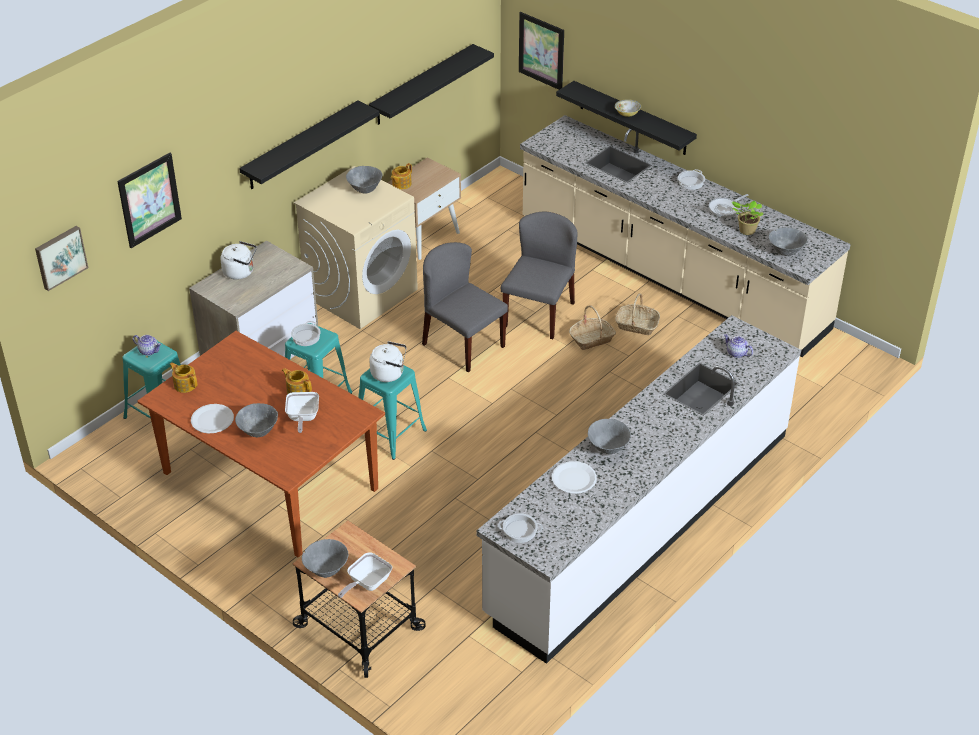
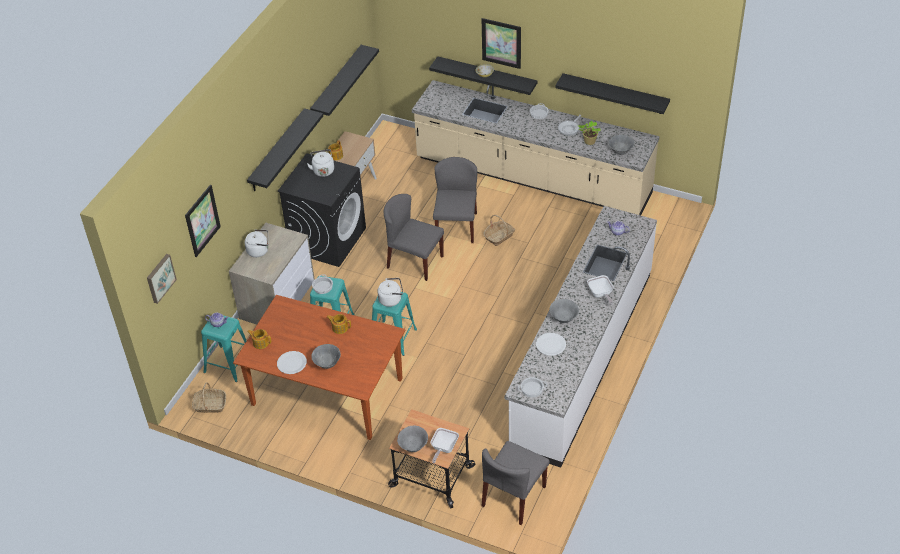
camera: 15 degrees left, 5 degrees up
frying pan [285,392,319,433] -> frying pan moved to [587,275,614,305]
beige washing machine [294,166,418,329] -> black washing machine [278,153,366,267]
grey bowl [346,166,383,194] -> white kettle [307,149,334,177]
picture [519,12,564,90] -> picture moved to [482,18,521,69]
basket [615,293,660,335] -> basket moved to [192,382,226,413]
none -> grey chair [482,441,550,525]
none -> black shelf [555,73,670,114]

